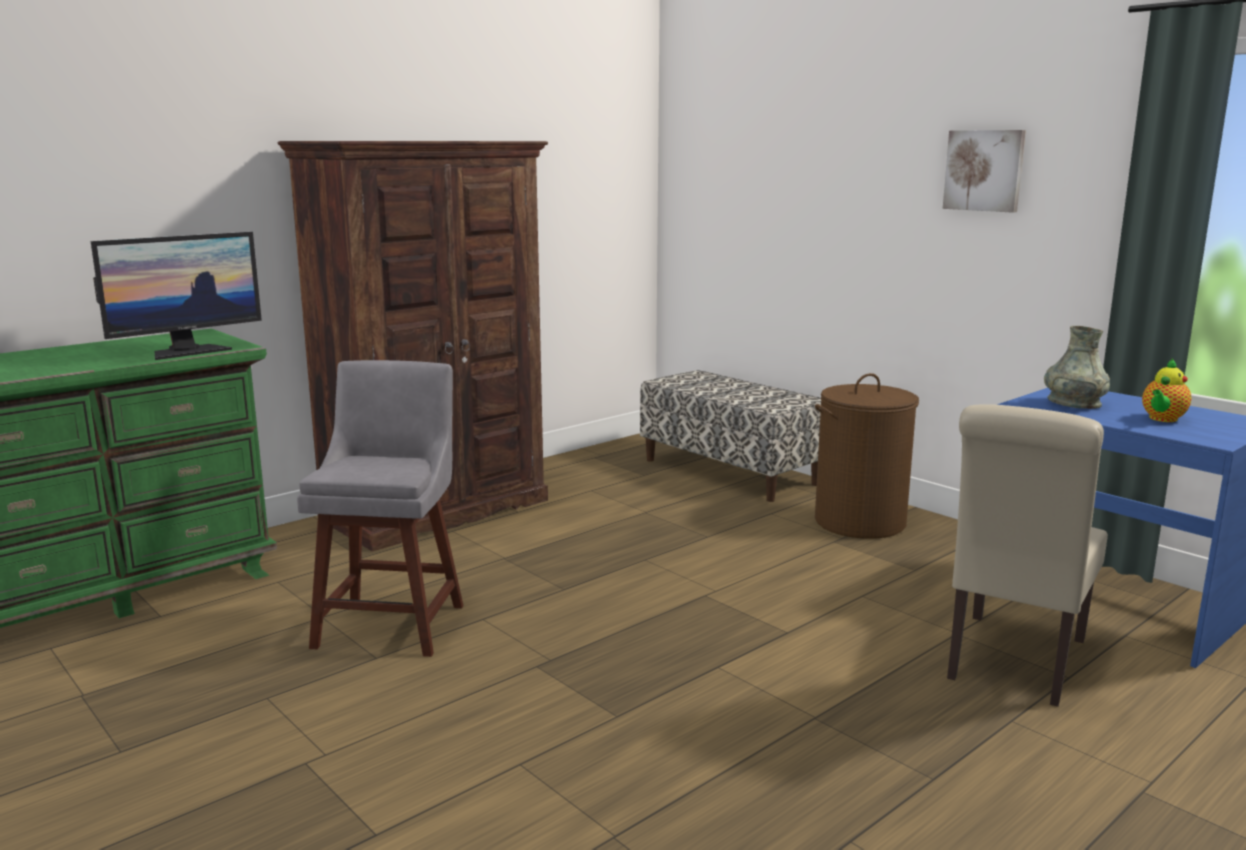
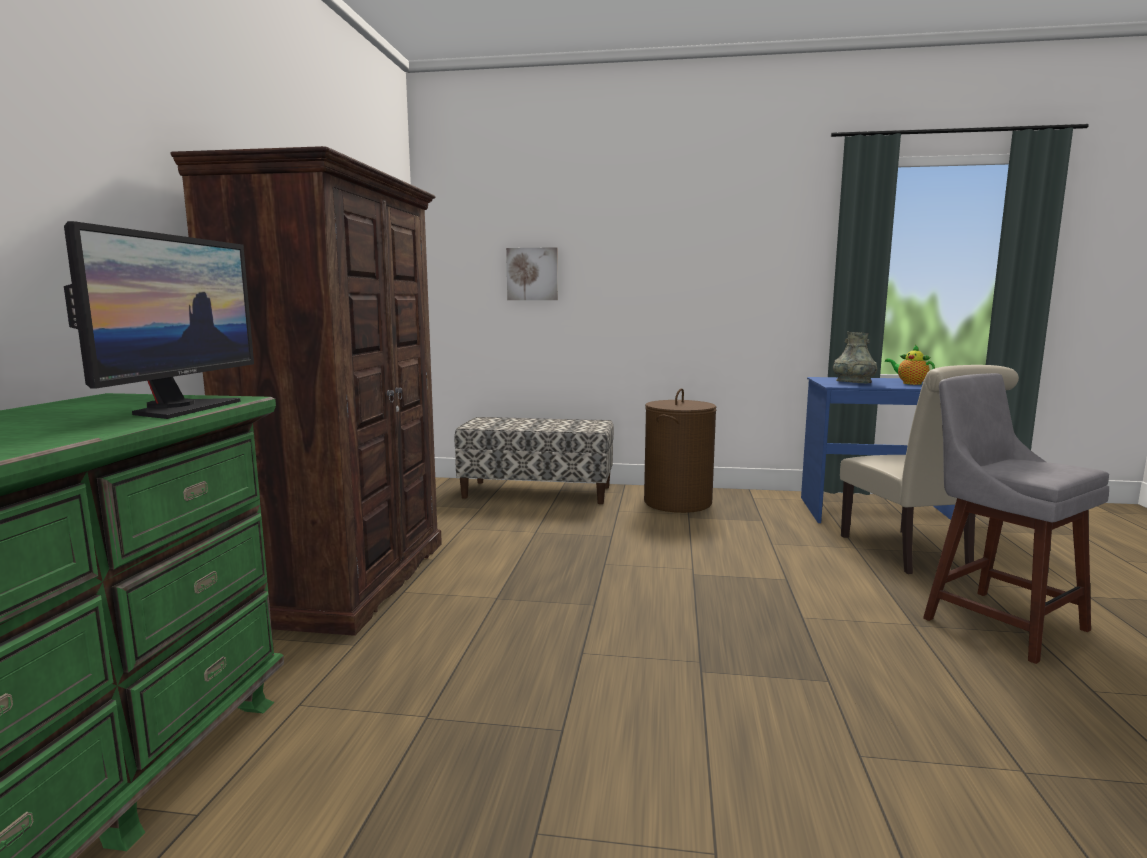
camera: 40 degrees left, 5 degrees down
grey chair [297,360,464,657] -> grey chair moved to [923,373,1109,664]
picture [943,130,1026,213] -> picture moved to [506,247,558,300]
teapot [1142,359,1191,422] -> teapot turned 135 degrees clockwise [885,345,935,385]

